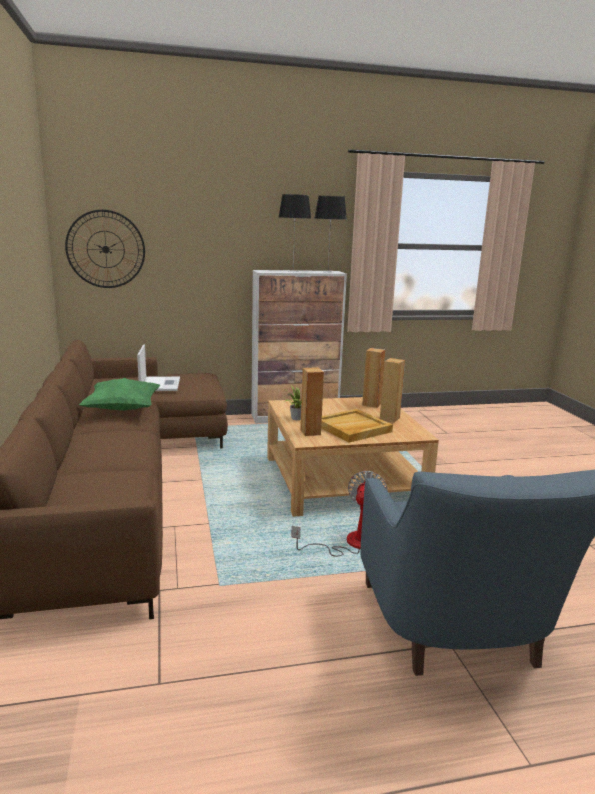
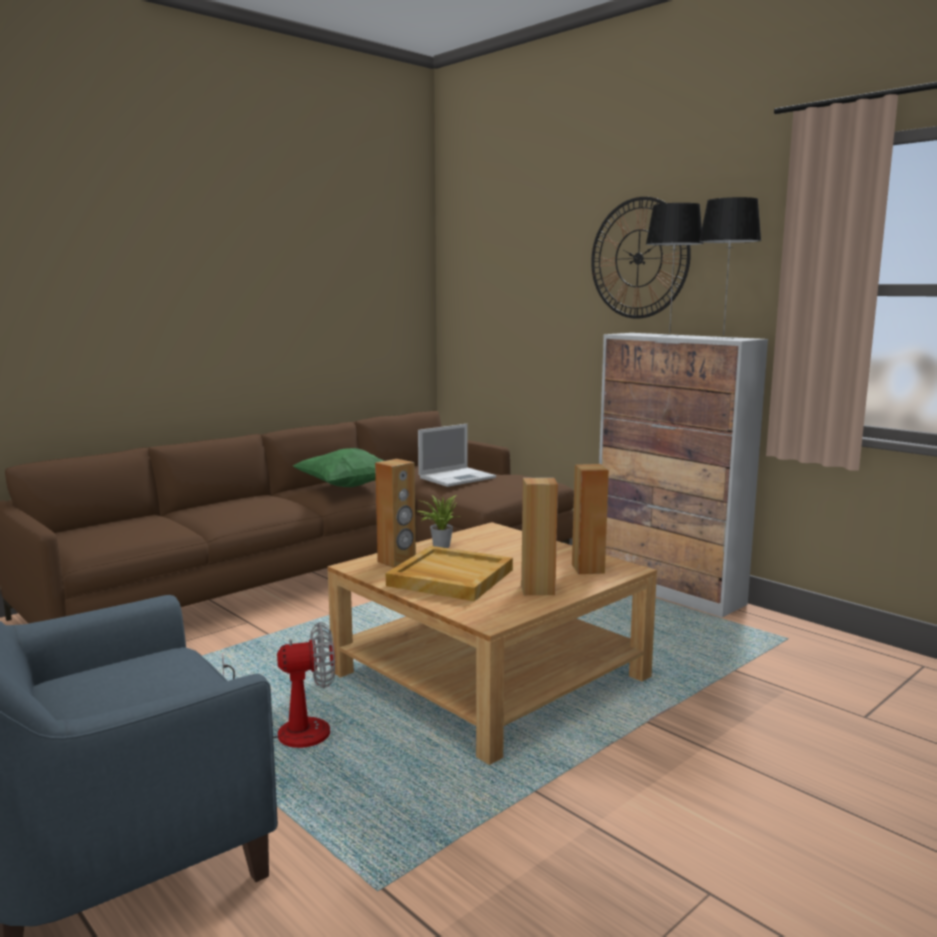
camera: 60 degrees right, 5 degrees down
wall clock [65,210,145,288] -> wall clock moved to [591,197,691,319]

